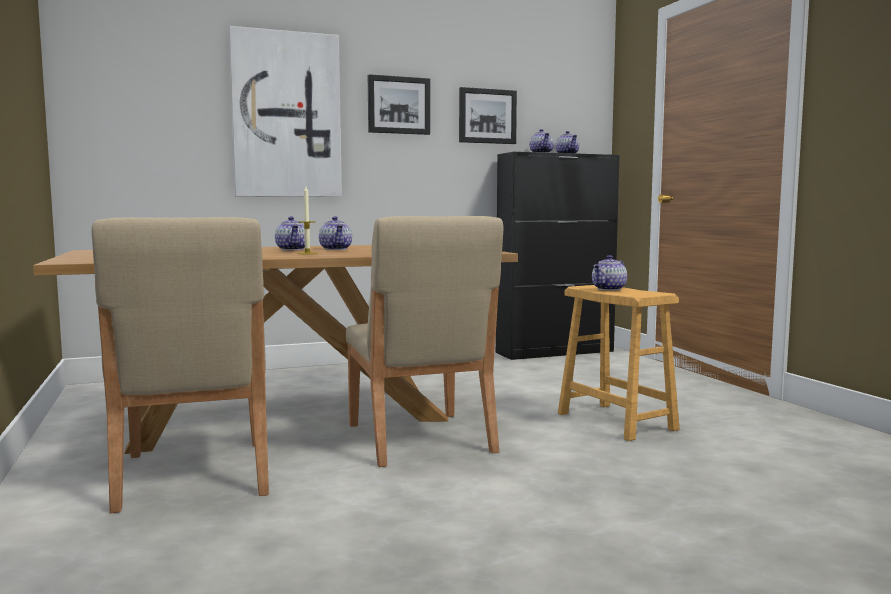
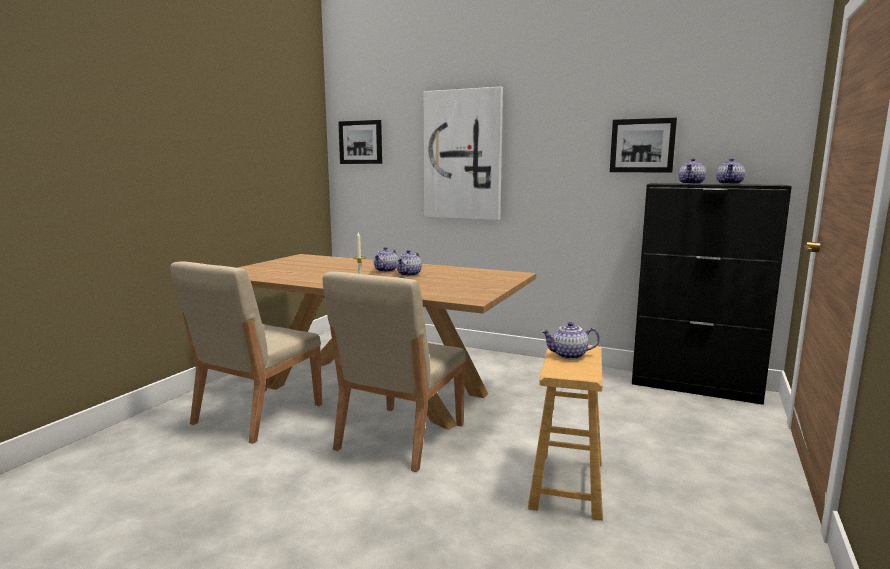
camera: 45 degrees right, 5 degrees up
picture [368,74,430,135] -> picture moved to [338,120,382,164]

